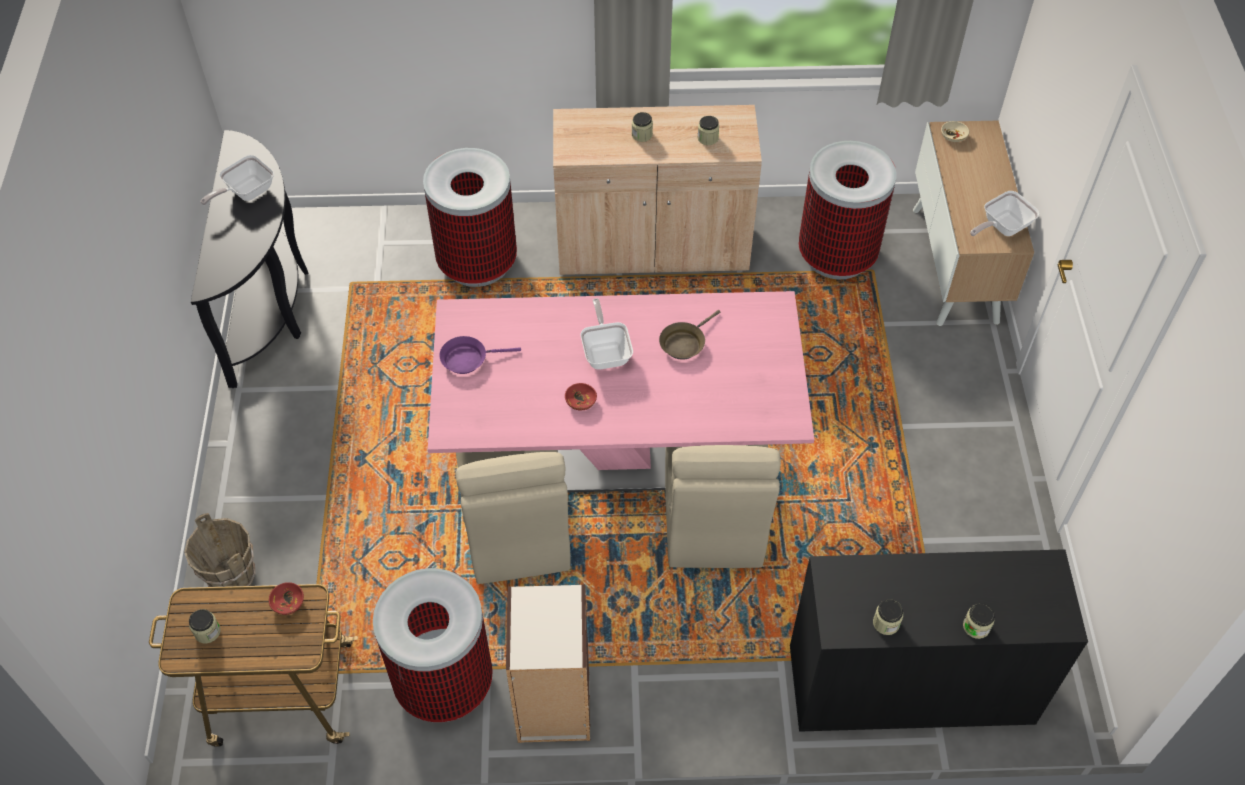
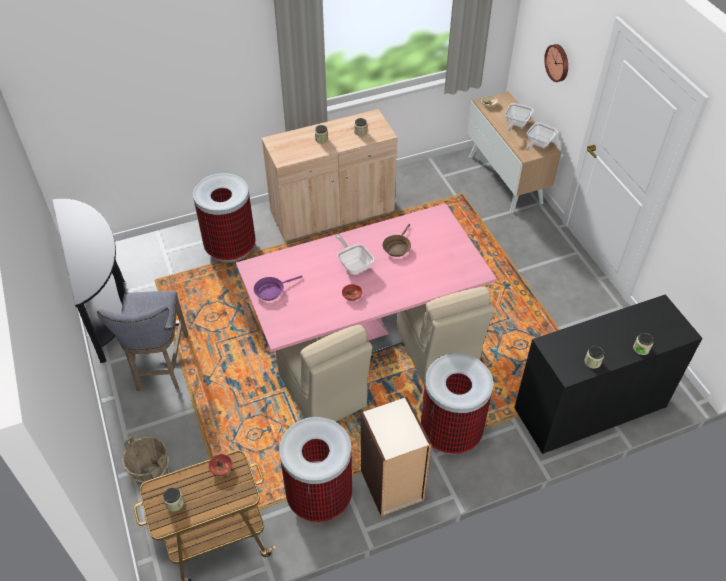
camera: 20 degrees left, 5 degrees down
frying pan [200,155,274,205] -> frying pan moved to [505,103,534,131]
trash can [798,141,897,279] -> trash can moved to [421,353,493,454]
none -> grey stool [97,291,188,391]
none -> wall clock [544,44,568,82]

